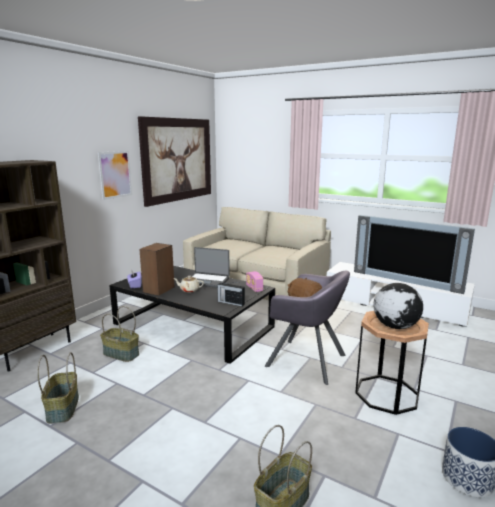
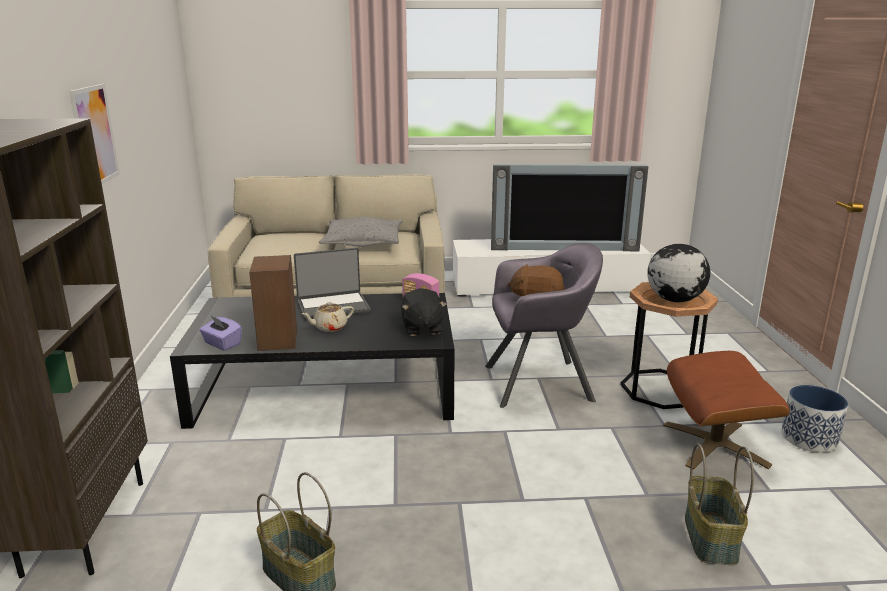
camera: 35 degrees left, 5 degrees up
basket [100,306,139,362] -> none
picture [138,116,211,207] -> none
radio [217,282,245,306] -> black plush toy [401,288,447,336]
none -> grey pillow [319,217,403,247]
none -> brown ottoman [663,351,790,470]

